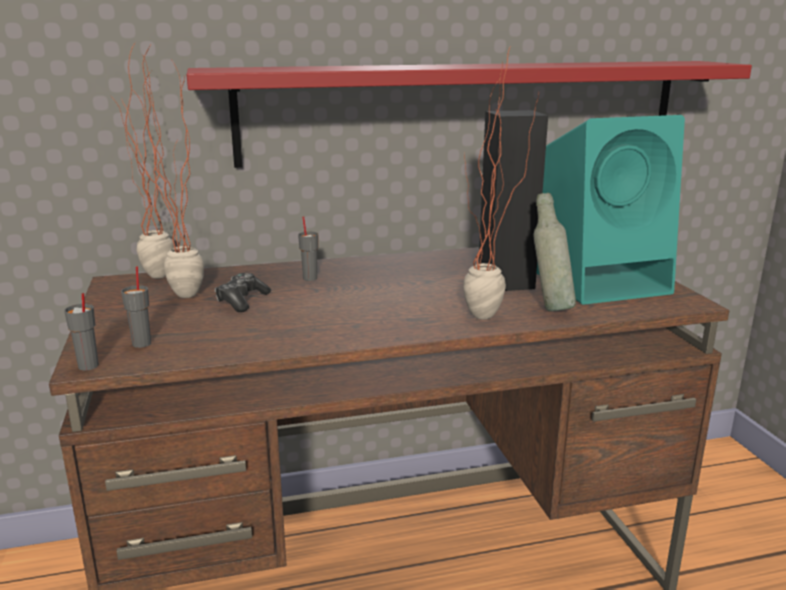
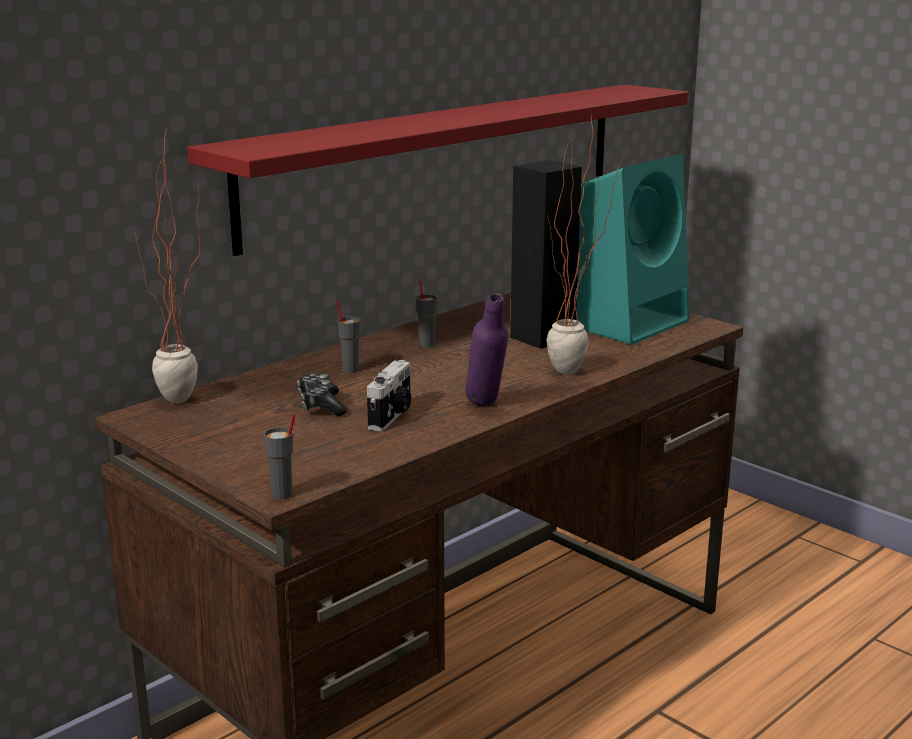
camera: 30 degrees left, 0 degrees up
potted plant [121,43,204,298] -> none
grey cup [121,266,151,348] -> grey cup moved to [416,279,437,347]
grey bottle [534,193,576,311] -> none
none -> camera [367,360,411,431]
none -> purple bottle [466,293,508,406]

